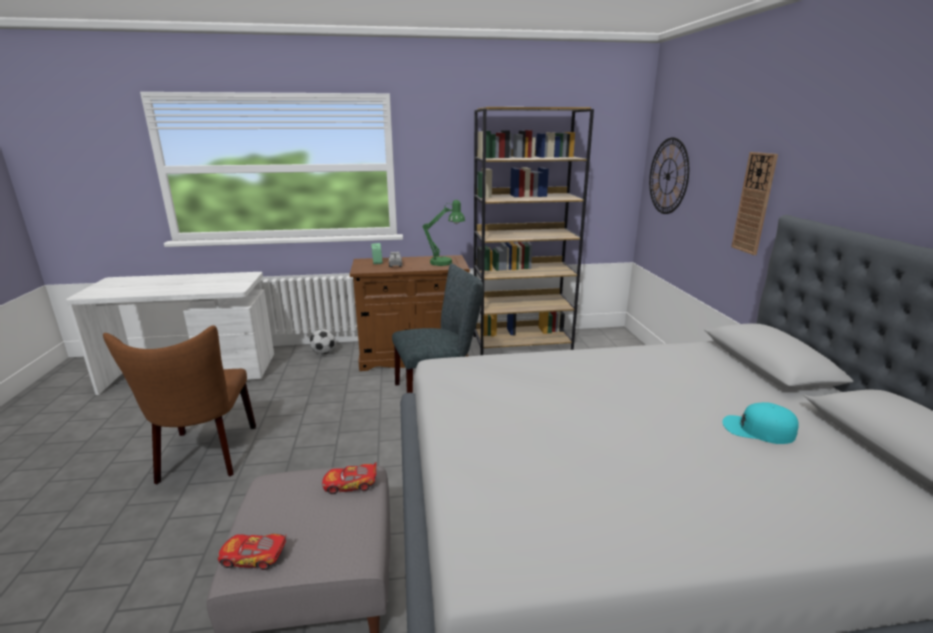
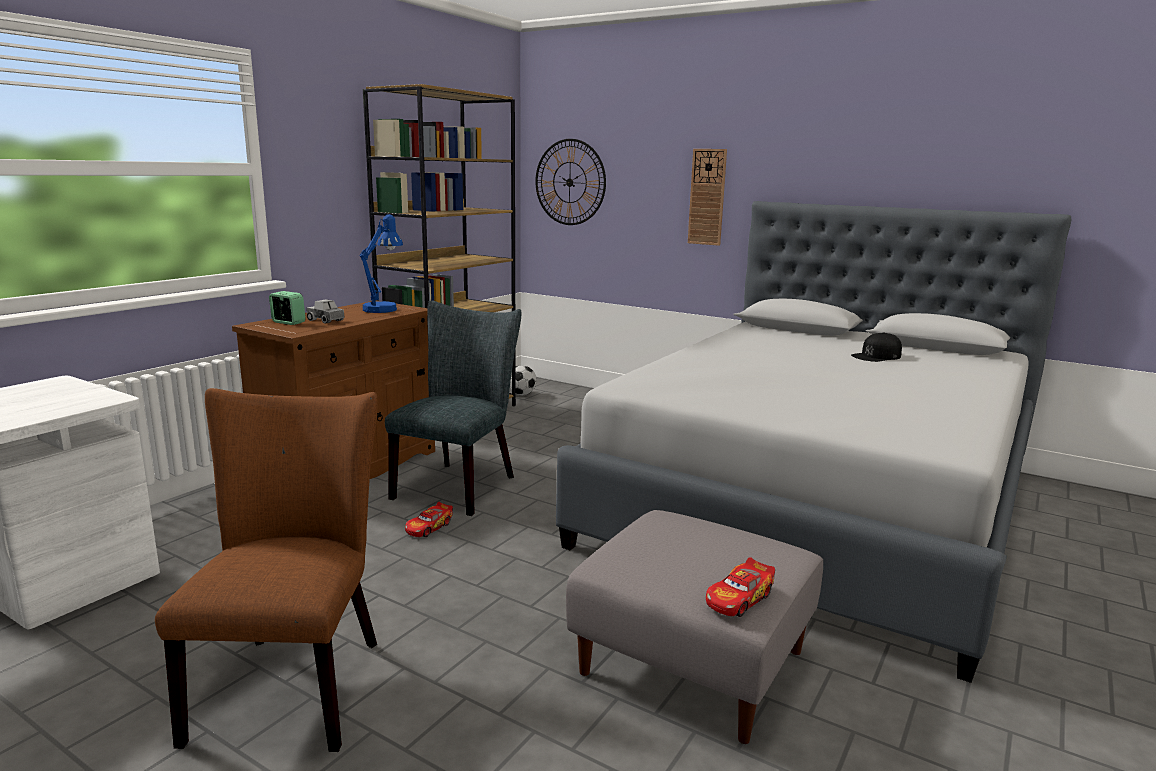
camera: 50 degrees left, 5 degrees down
brown chair [103,325,256,484] -> brown chair turned 120 degrees counterclockwise [155,388,378,752]
football [310,329,336,354] -> football moved to [510,365,537,395]
toy car [322,462,377,494] -> toy car moved to [405,502,453,537]
green table lamp [423,200,465,266] -> blue table lamp [360,214,403,313]
turquoise cap [722,402,799,444] -> black cap [851,332,902,362]

